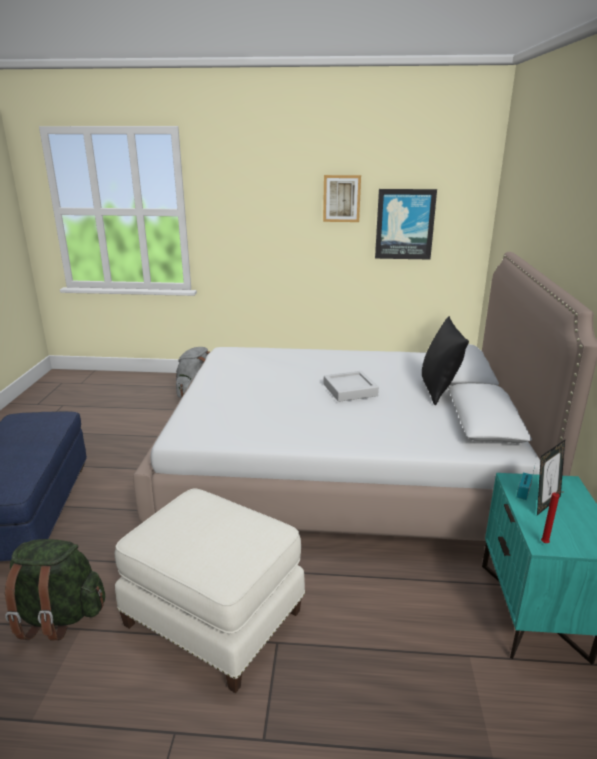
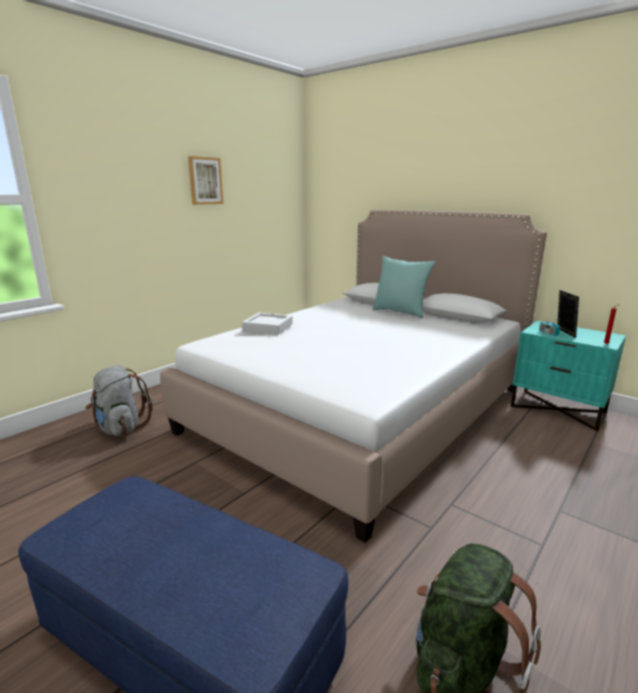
camera: 55 degrees left, 5 degrees down
white ottoman [115,488,305,693] -> none
grey tray [324,371,379,402] -> grey tray moved to [242,313,293,335]
picture [375,189,437,259] -> none
black pillow [422,316,469,405] -> turquoise pillow [373,256,435,318]

